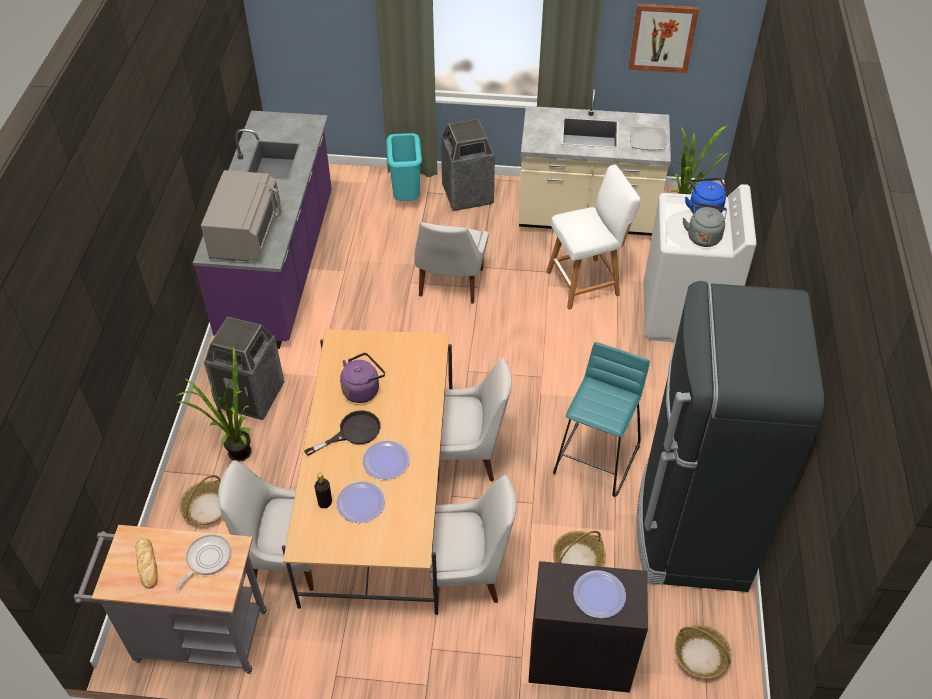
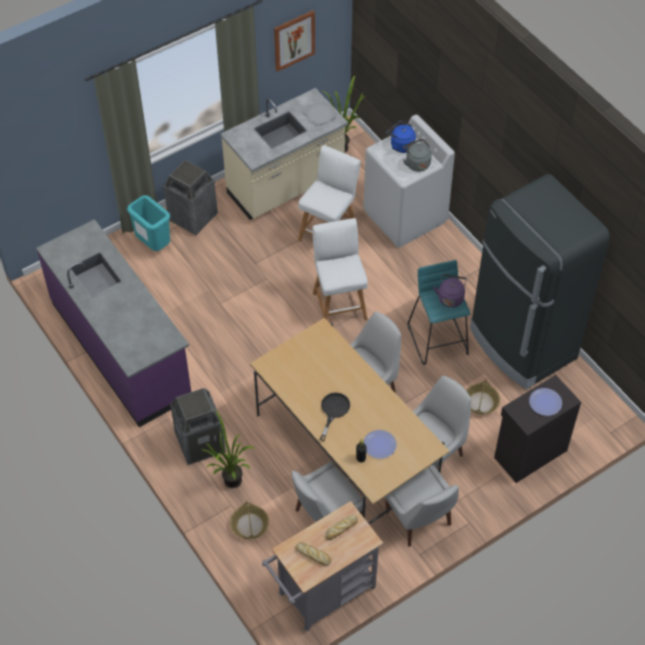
camera: 40 degrees left, 5 degrees up
frying pan [175,535,231,590] -> bread [325,515,358,540]
grey microwave [201,170,281,262] -> none
purple kettle [340,353,385,403] -> purple kettle moved to [433,274,467,308]
plate [363,441,410,480] -> none
white chair [414,223,489,304] -> white chair moved to [385,465,459,547]
basket [674,625,732,679] -> none
none -> white stool [312,218,368,320]

